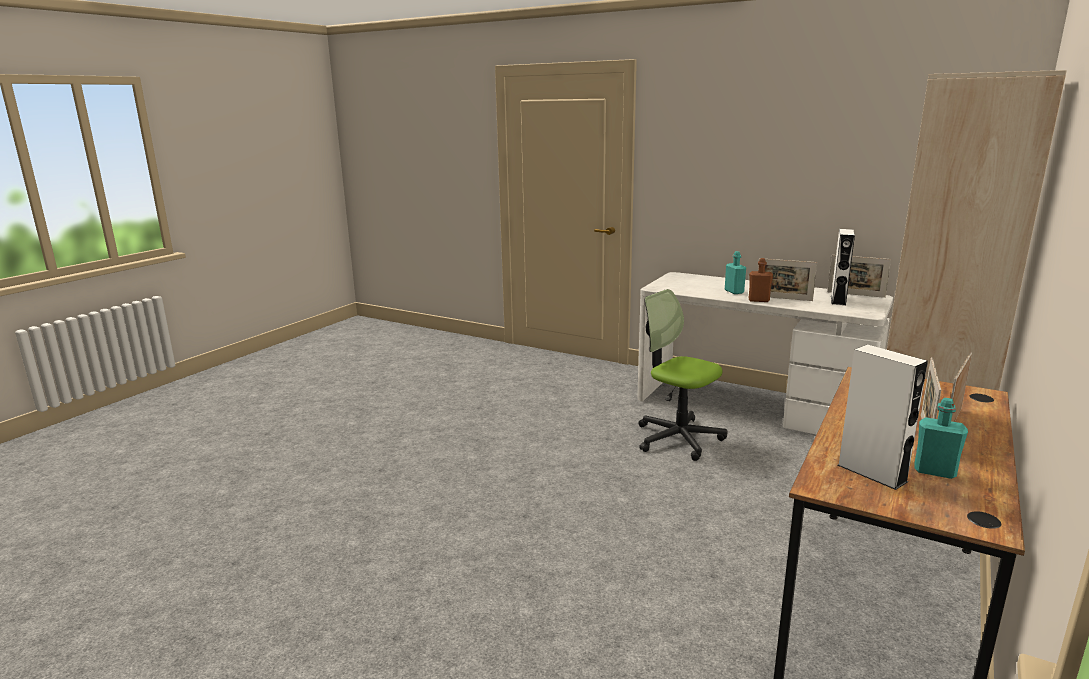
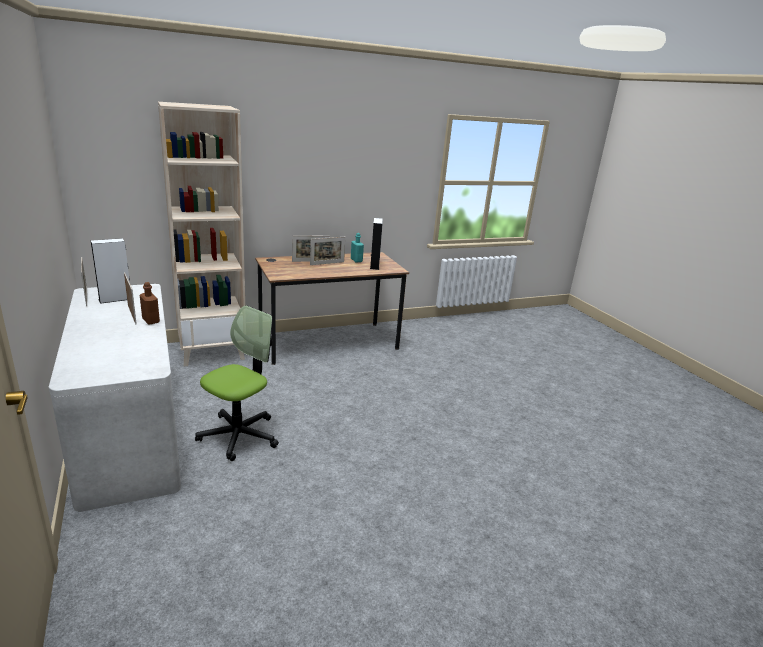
camera: 145 degrees left, 5 degrees up
office chair [638,289,727,461] -> office chair turned 135 degrees counterclockwise [195,306,279,461]
turquoise bottle [725,251,746,294] -> none

